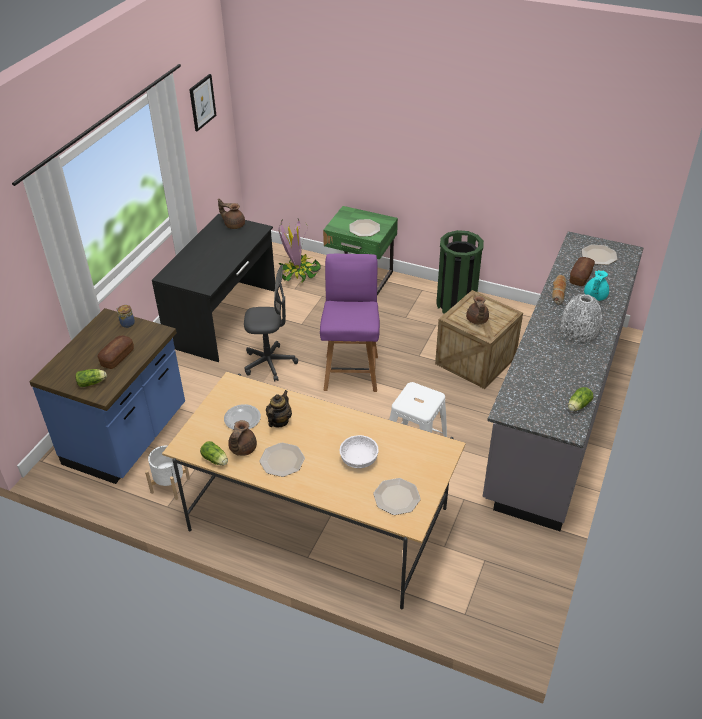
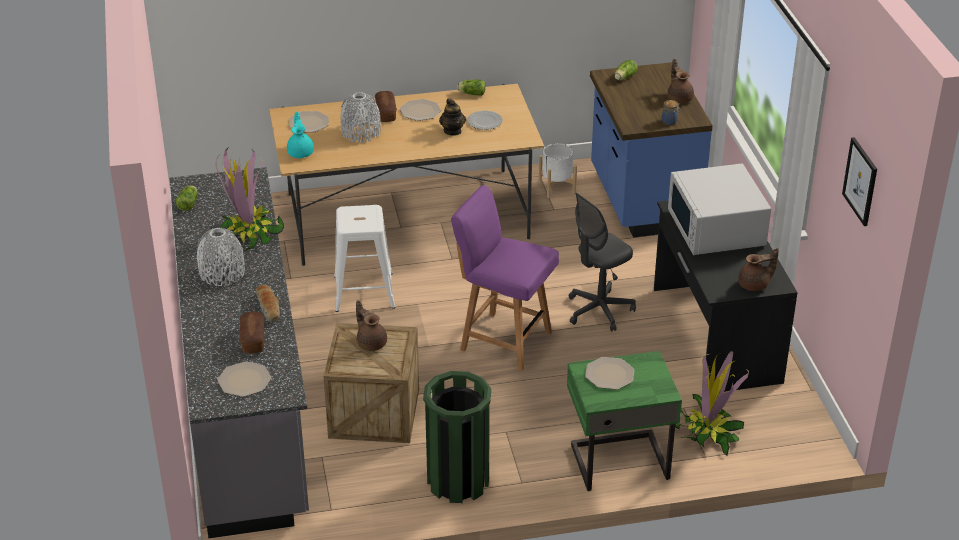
camera: 145 degrees right, 5 degrees down
bread [98,336,134,369] -> bread moved to [375,91,397,122]
brown teapot [228,420,257,456] -> brown teapot moved to [668,59,694,103]
purple chair [320,254,380,392] -> purple chair turned 150 degrees clockwise [451,185,559,371]
white bowl [339,435,379,468] -> grey vase [340,92,381,143]
turquoise teapot [584,270,609,301] -> turquoise teapot moved to [287,112,314,158]
none -> potted plant [215,148,284,251]
none -> white microwave [668,163,771,255]

